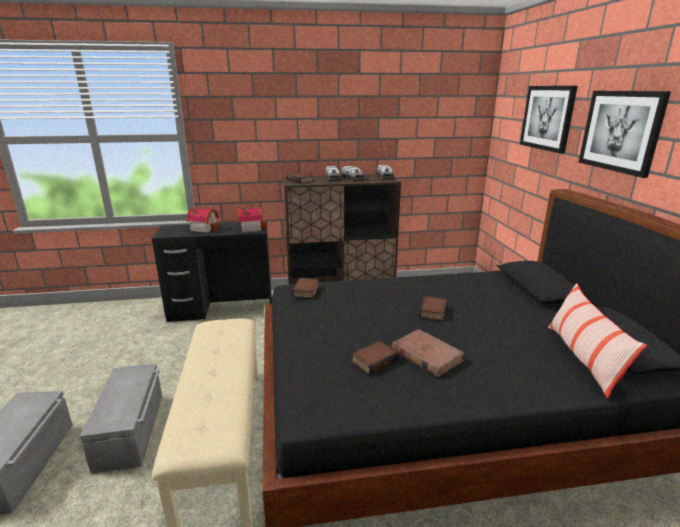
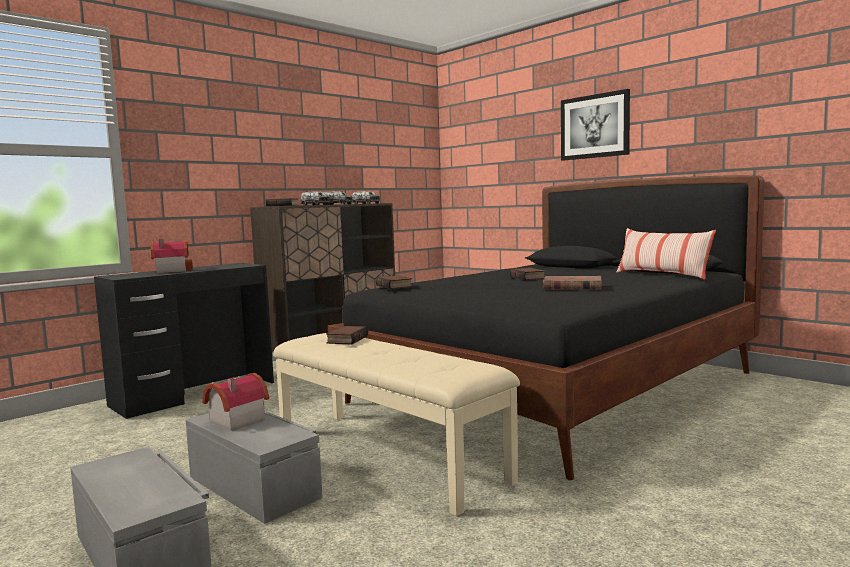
camera: 35 degrees left, 15 degrees down
toy house [238,208,265,232] -> toy house moved to [202,373,269,430]
book [351,341,399,375] -> book moved to [326,326,368,344]
picture [520,86,578,154] -> none

